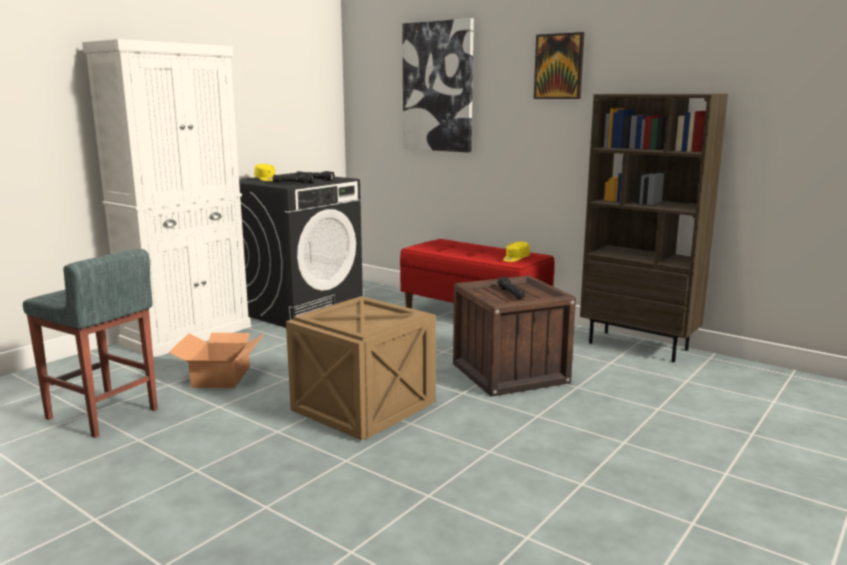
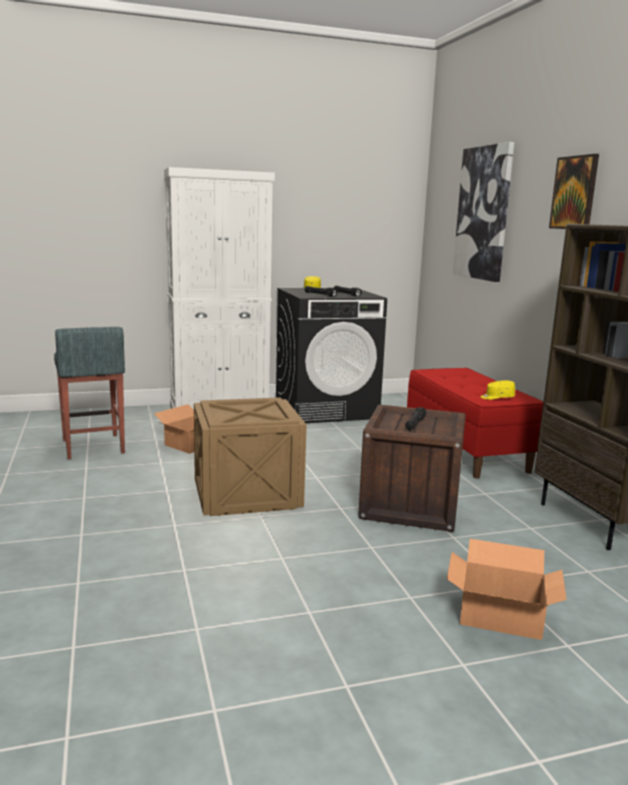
camera: 35 degrees right, 0 degrees up
none -> cardboard box [447,539,567,640]

